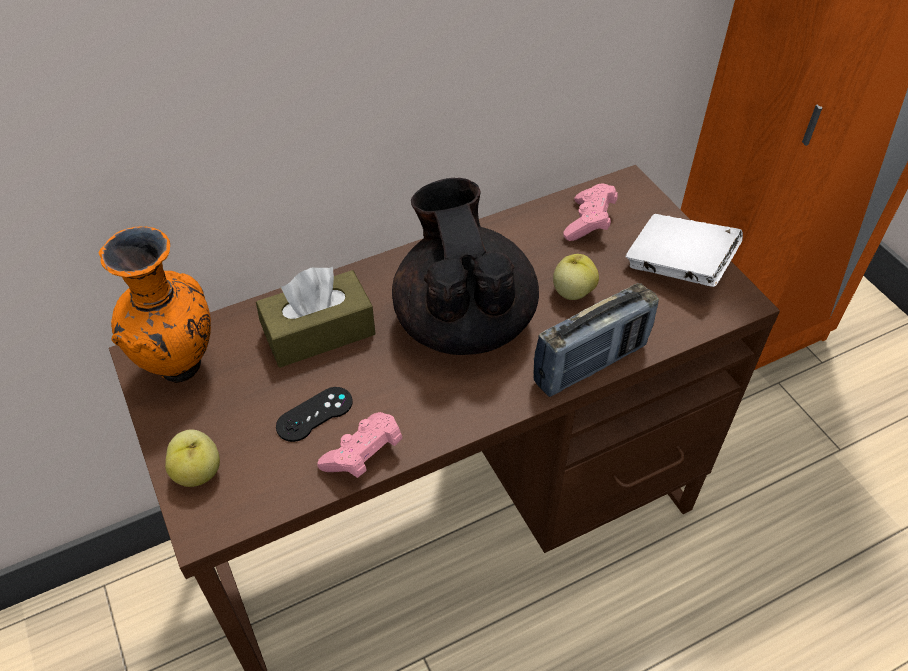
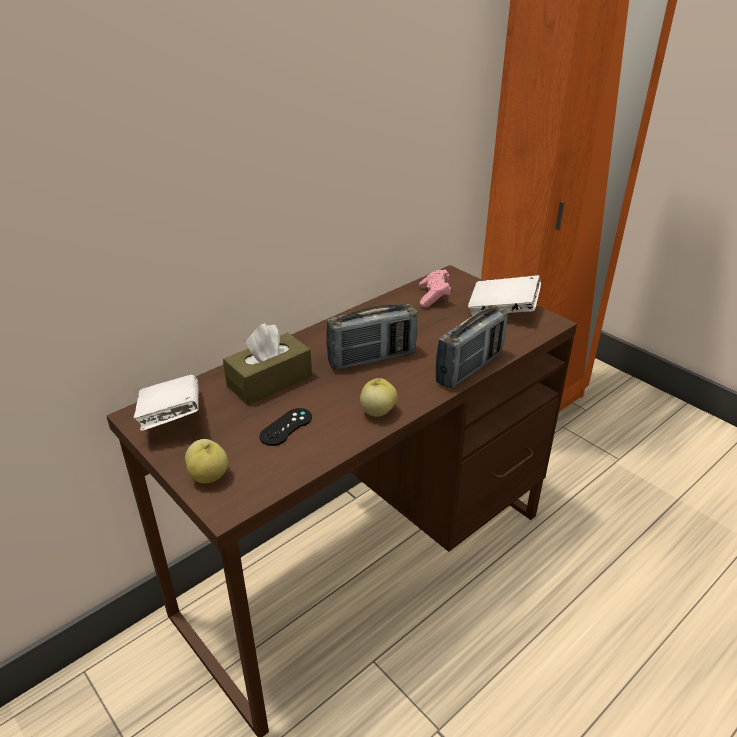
camera: 15 degrees left, 15 degrees down
orange vase [99,227,211,383] -> white book [134,375,199,431]
pink game controller [317,412,403,478] -> none
black teapot [392,178,539,355] -> radio [326,303,418,370]
apple [553,254,599,300] -> apple moved to [360,378,398,417]

